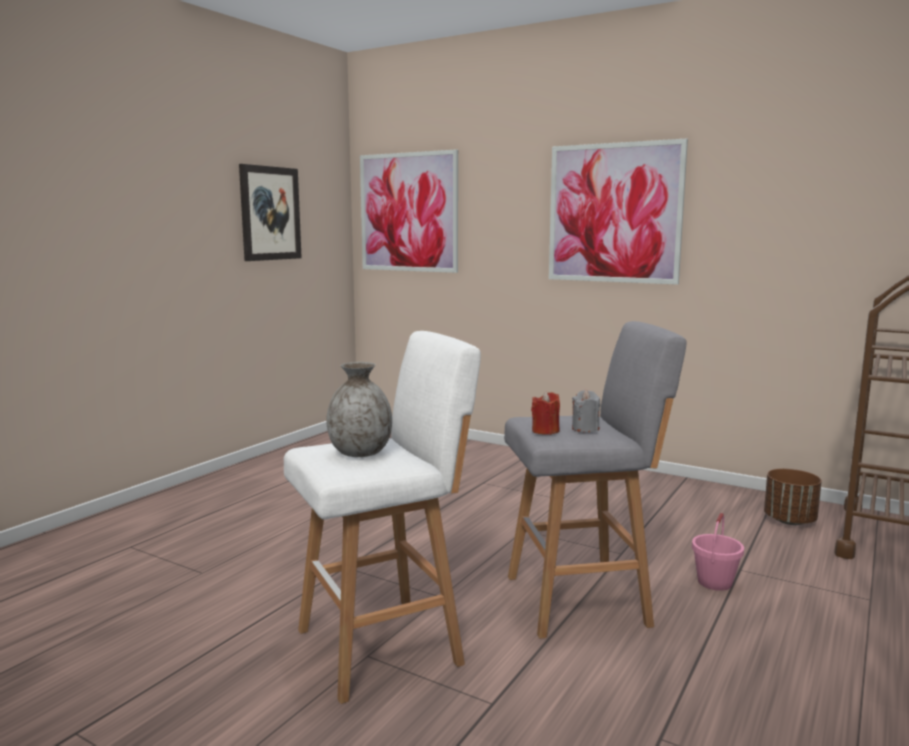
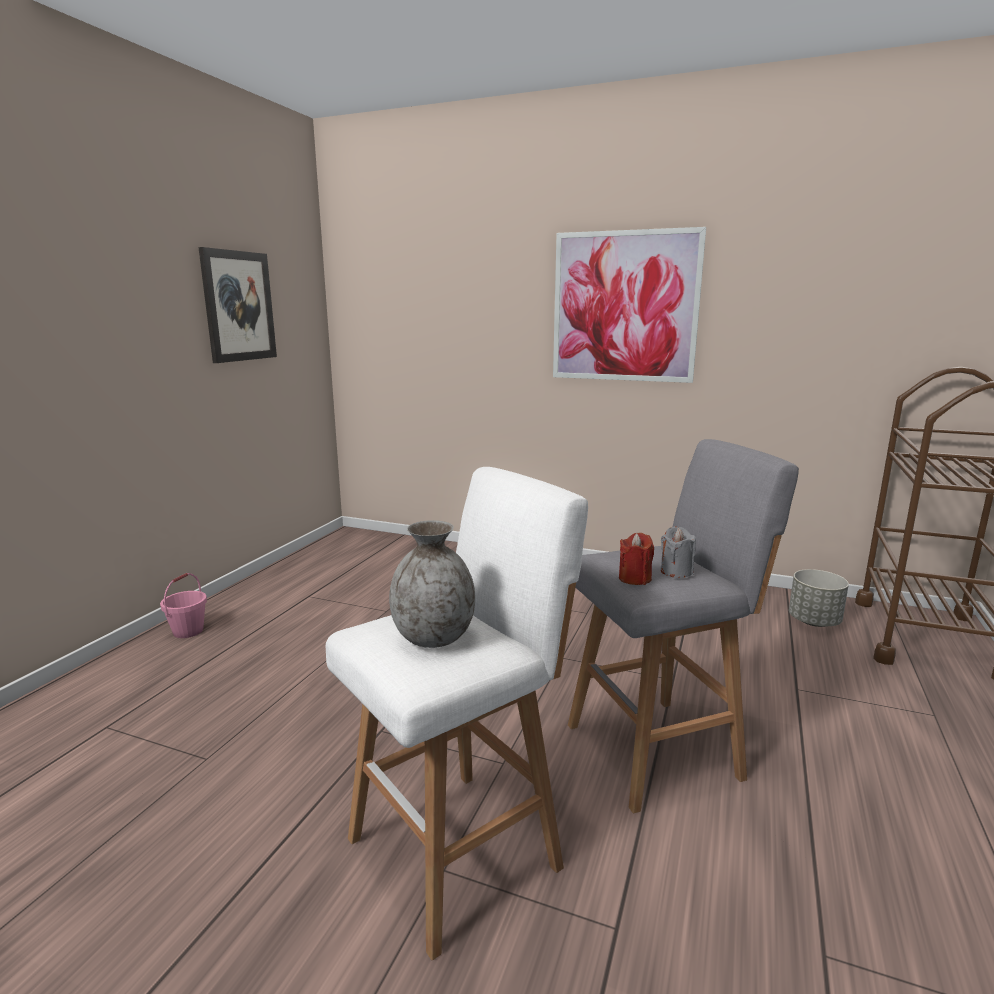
camera: 10 degrees left, 5 degrees up
picture [360,149,458,273] -> none
pink bucket [692,513,744,591] -> pink bucket moved to [160,573,207,638]
brown planter [764,469,822,525] -> grey planter [789,569,849,627]

